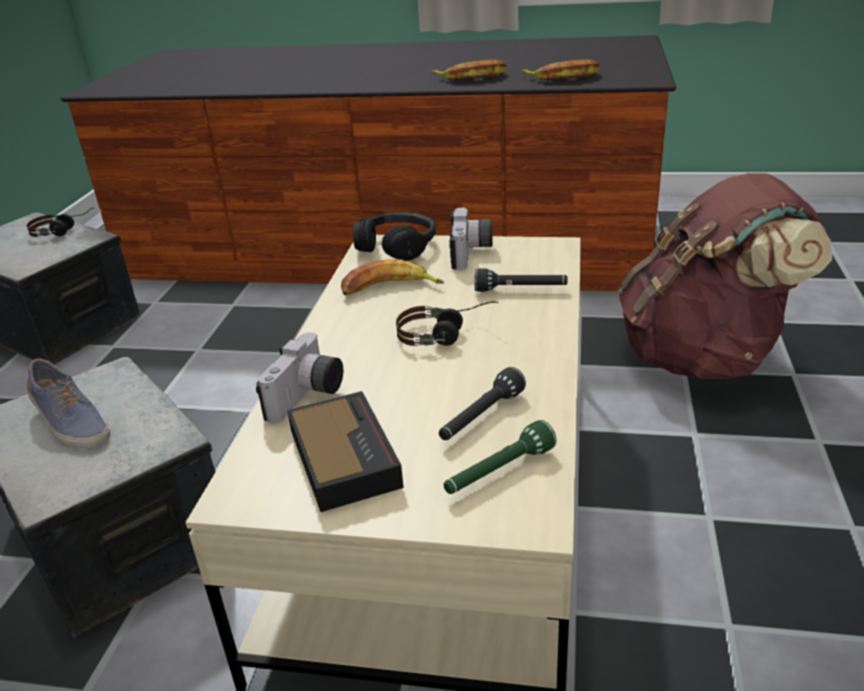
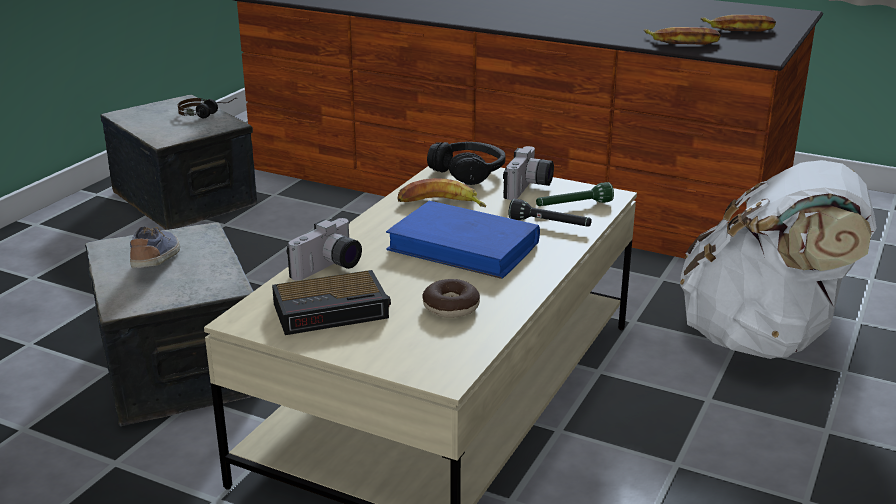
camera: 15 degrees right, 5 degrees down
shoe [27,359,110,449] -> shoe turned 150 degrees counterclockwise [130,226,180,268]
alarm clock [287,391,404,512] -> alarm clock turned 75 degrees clockwise [272,270,391,335]
headphones [396,301,498,346] -> blue book [386,201,540,279]
banana [432,60,507,80] -> banana moved to [701,15,776,31]
black flashlight [439,367,526,440] -> donut [422,279,480,318]
green flashlight [444,420,557,494] -> green flashlight moved to [536,182,614,206]
brown backpack [618,173,832,379] -> white backpack [680,160,877,359]

